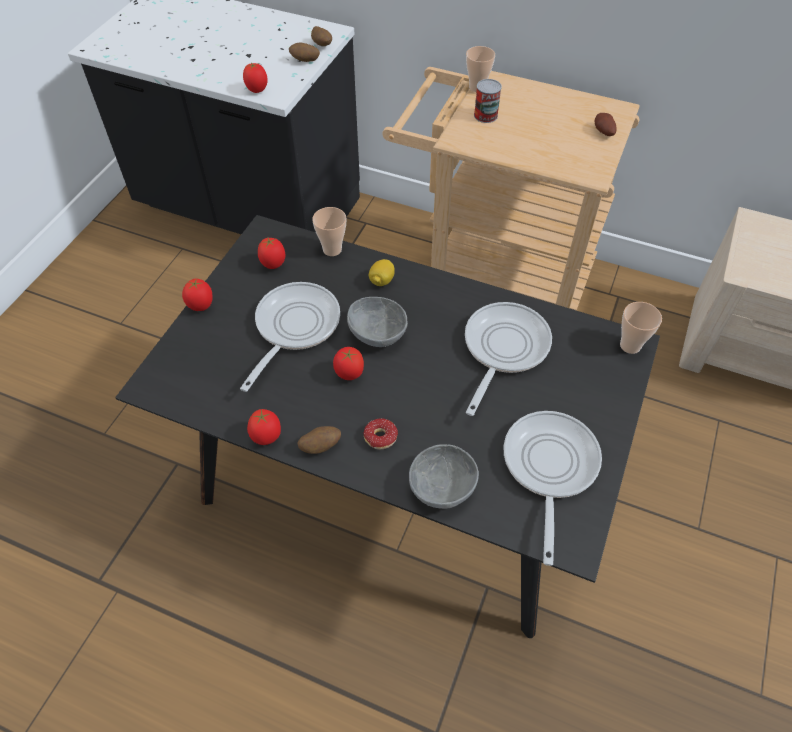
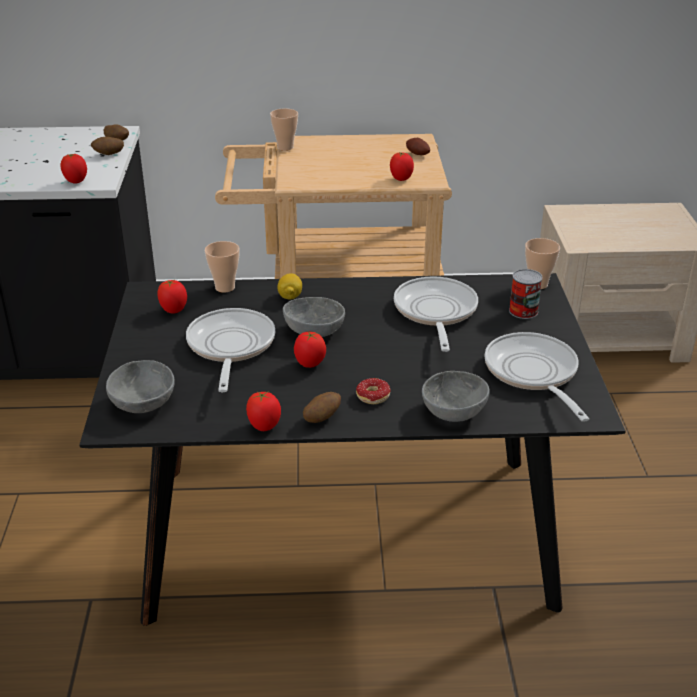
camera: 25 degrees left, 20 degrees down
tomato [182,279,213,311] -> tomato moved to [390,152,414,181]
can [474,79,502,123] -> can moved to [509,269,543,319]
none -> grey bowl [106,360,175,413]

